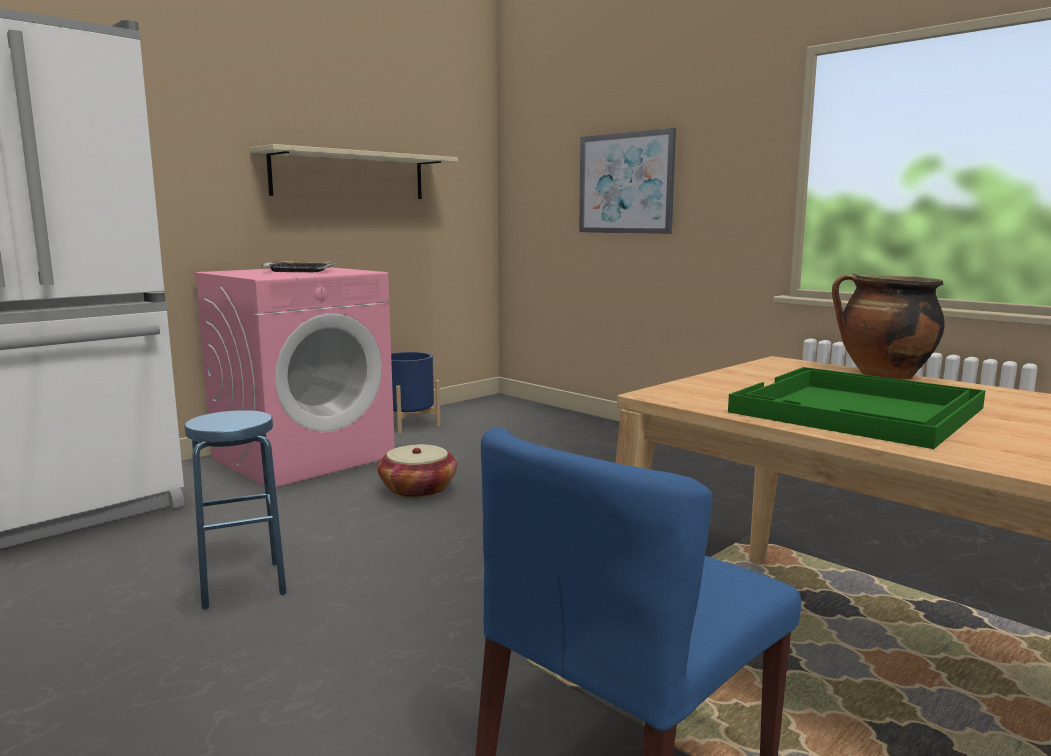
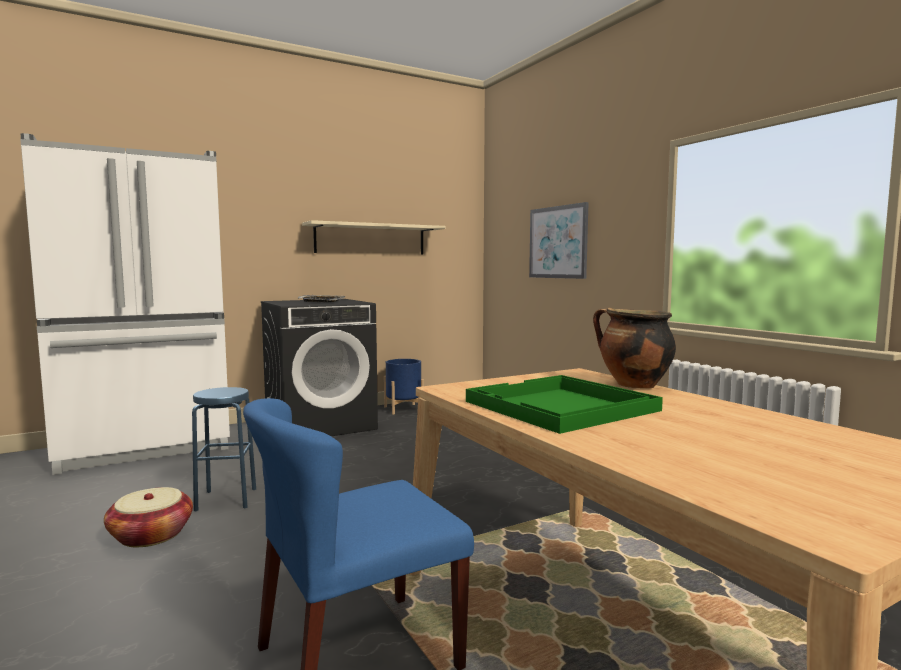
camera: 15 degrees right, 5 degrees down
pink washing machine [193,267,395,487] -> black washing machine [261,299,378,436]
basket [378,444,457,498] -> basket moved to [104,487,193,547]

